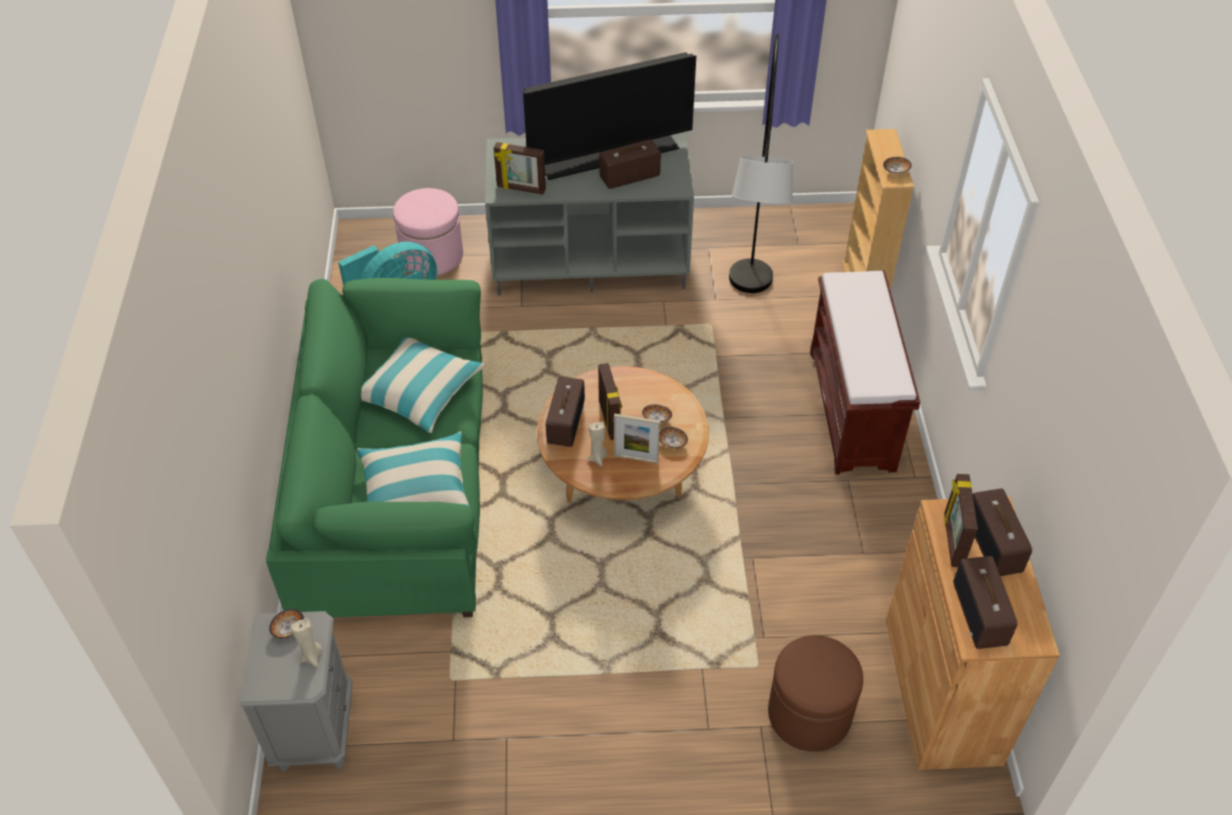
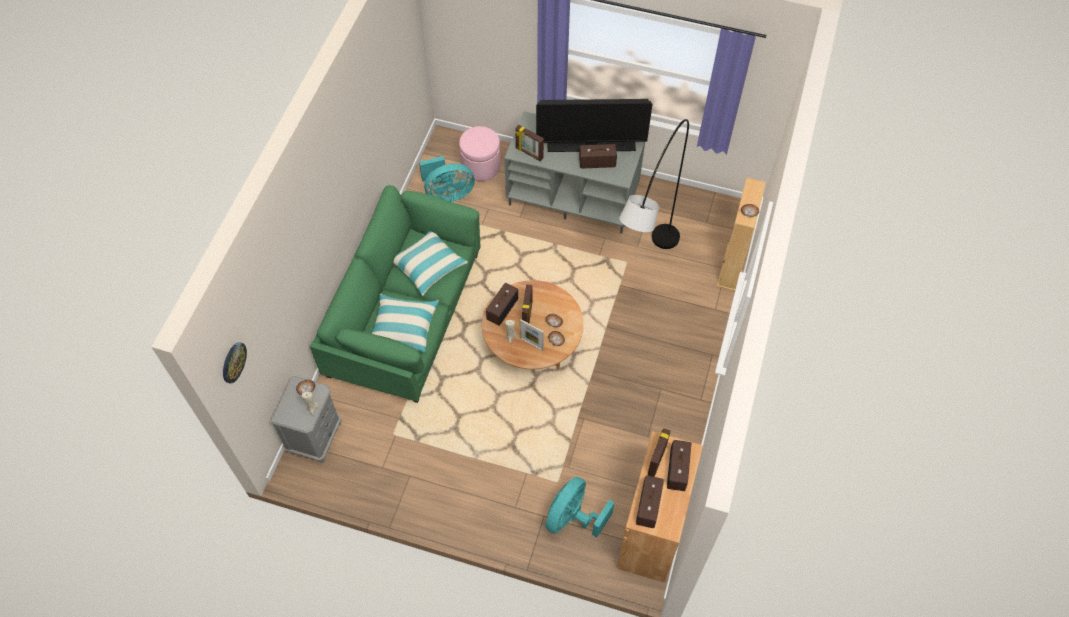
camera: 20 degrees right, 10 degrees up
brown ottoman [768,635,863,752] -> turquoise fan [545,477,615,538]
brown bench [810,271,920,475] -> none
none -> wall clock [223,342,247,383]

